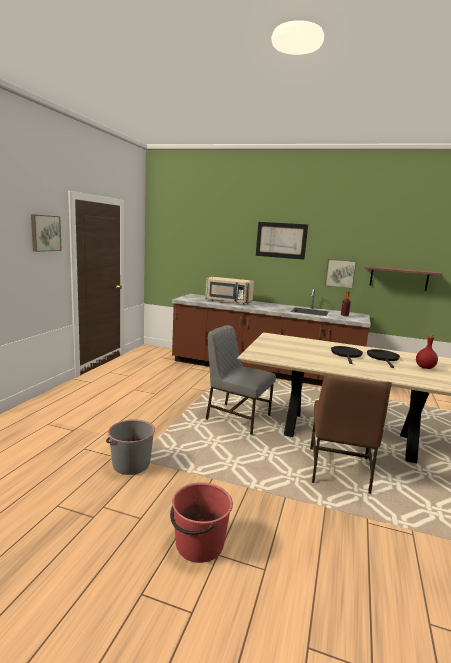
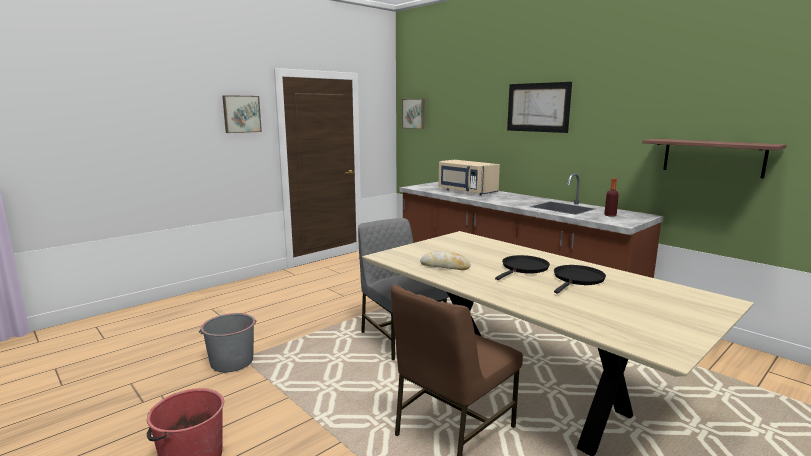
camera: 30 degrees right, 0 degrees up
picture [325,259,357,289] -> picture moved to [402,99,425,129]
red bottle [416,334,438,369] -> none
none -> bread [420,251,471,270]

